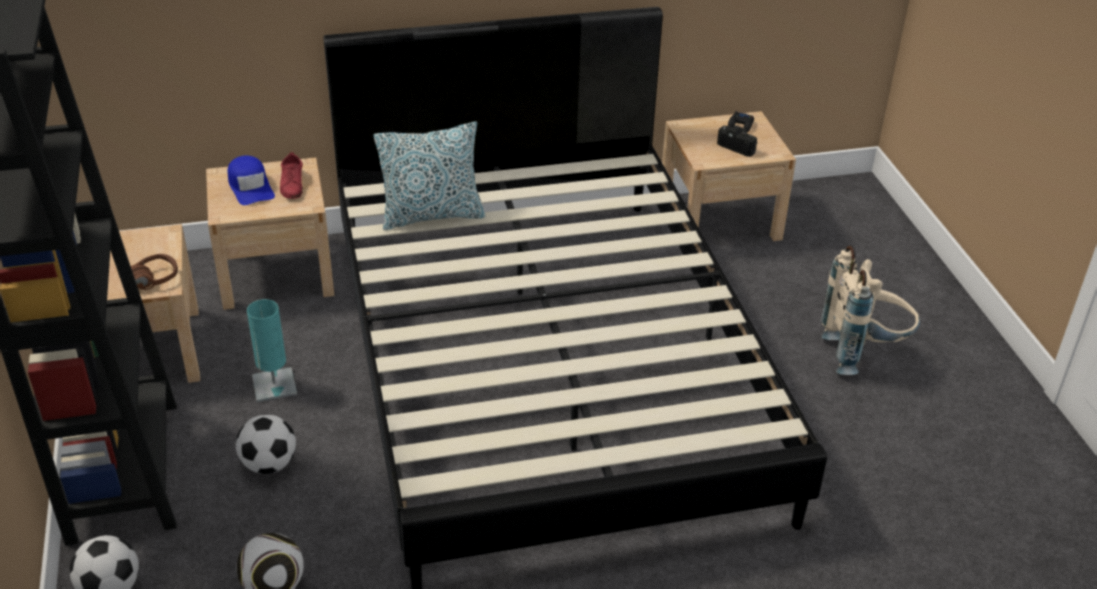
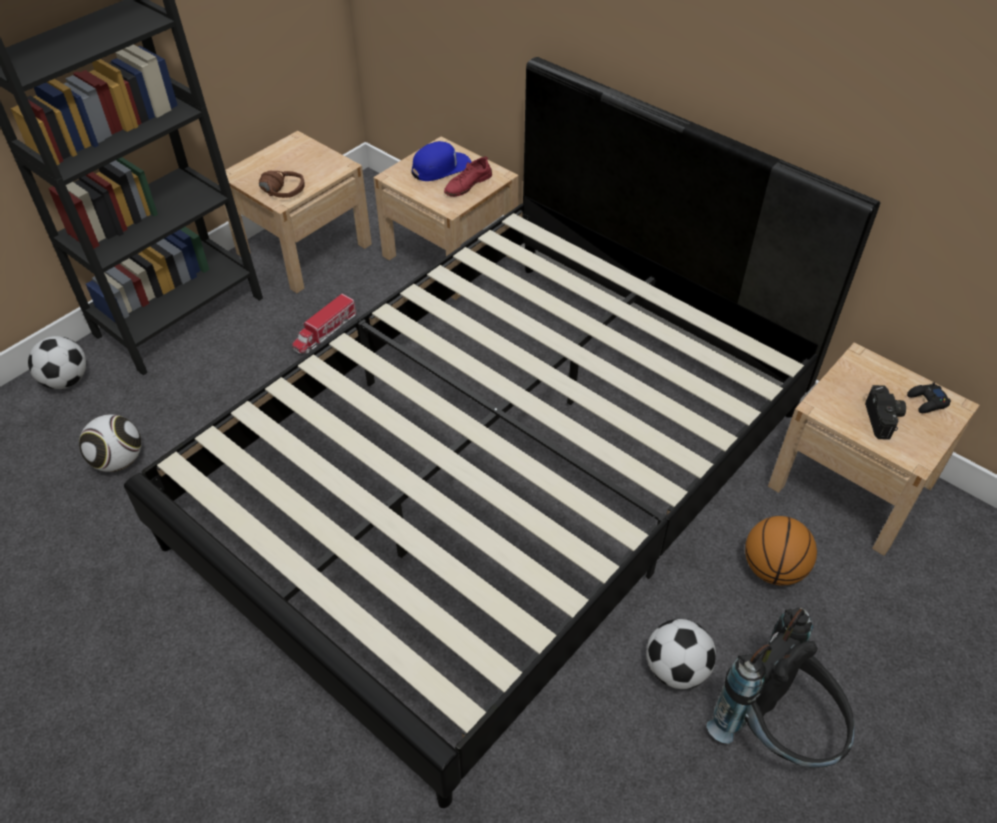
camera: 55 degrees right, 10 degrees up
blue cap [228,156,275,205] -> blue cap turned 150 degrees counterclockwise [412,141,471,181]
football [236,415,296,474] -> football moved to [647,619,716,689]
turquoise table lamp [247,299,297,402] -> toy truck [292,294,357,354]
pillow [373,121,485,230] -> none
beige backpack [821,246,920,375] -> black backpack [707,608,854,768]
none -> basketball [745,516,817,586]

